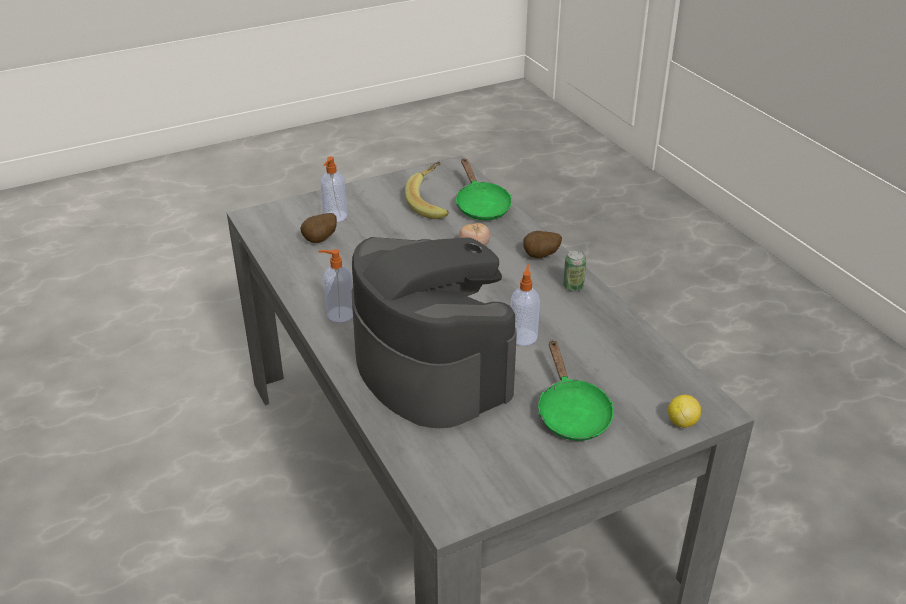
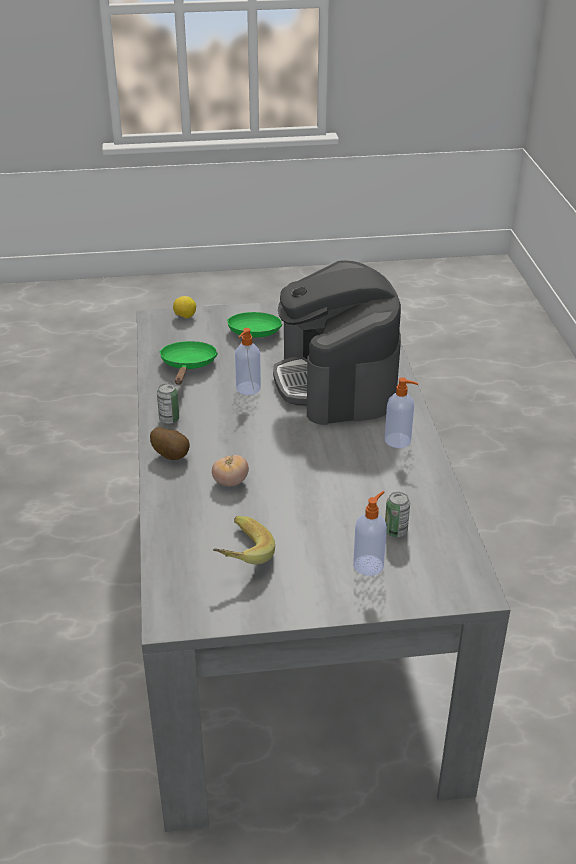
camera: 160 degrees left, 0 degrees up
potato [300,213,337,243] -> can [385,492,410,537]
green frying pan [456,158,512,220] -> green frying pan moved to [159,341,218,385]

